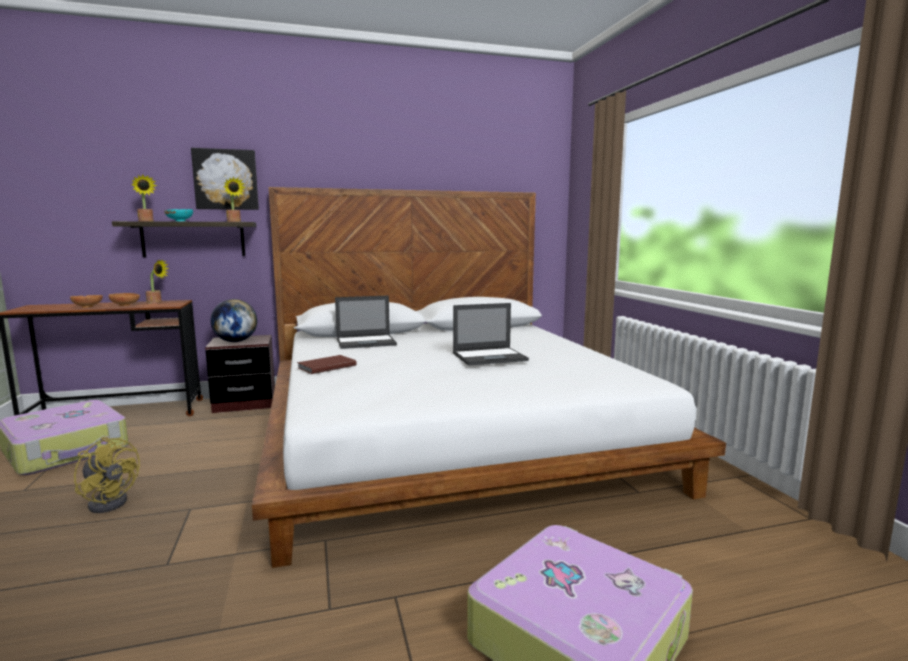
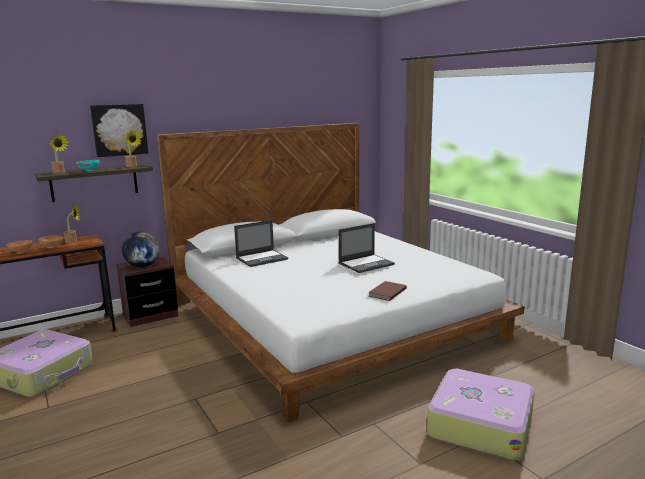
camera: 15 degrees left, 5 degrees up
yellow fan [74,437,140,513] -> none
brown book [297,355,356,374] -> brown book moved to [368,281,407,301]

